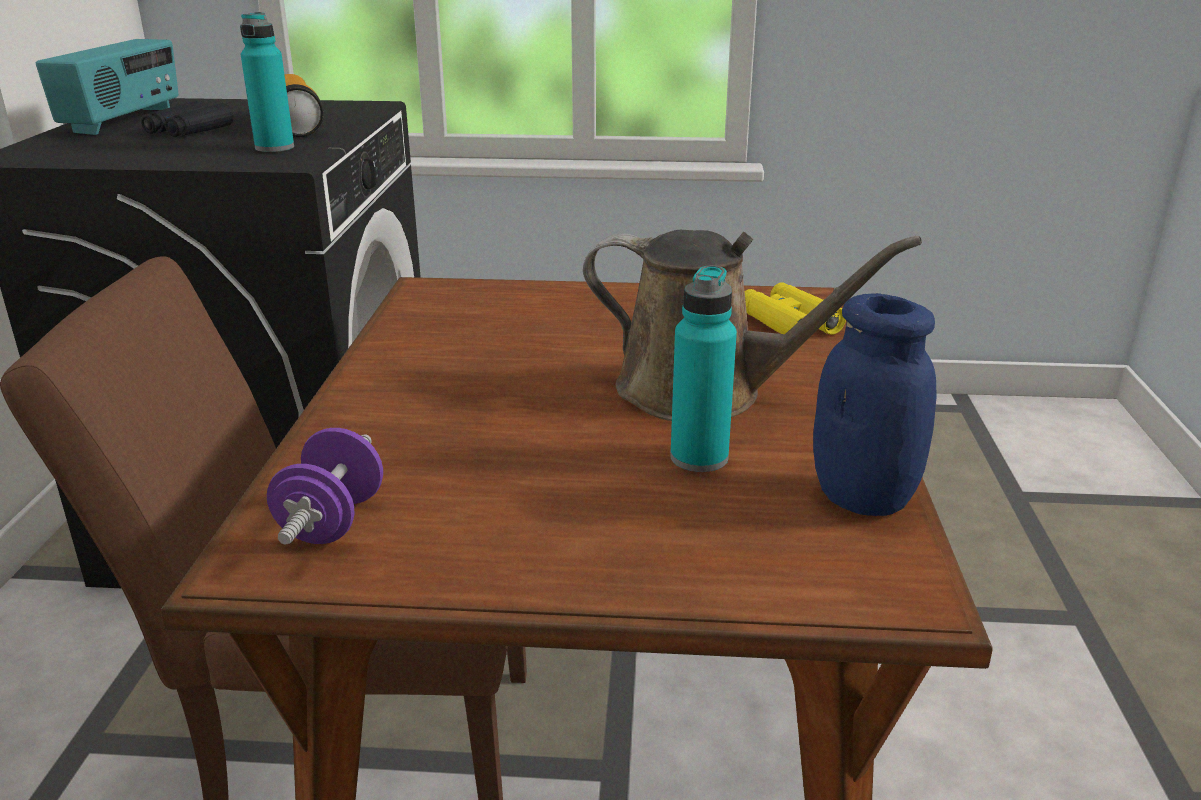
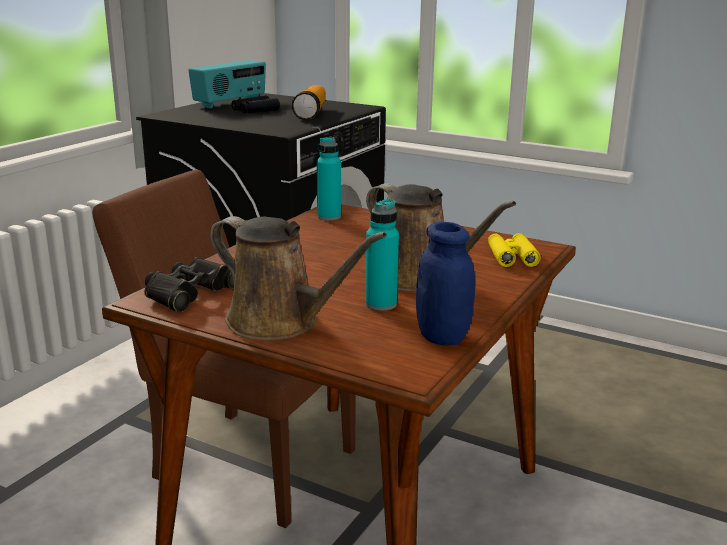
camera: 25 degrees right, 5 degrees down
turquoise bottle [240,12,294,152] -> turquoise bottle moved to [317,137,341,220]
purple dumbbell [267,428,383,545] -> black binoculars [144,257,234,312]
none -> brown watering can [210,216,387,341]

